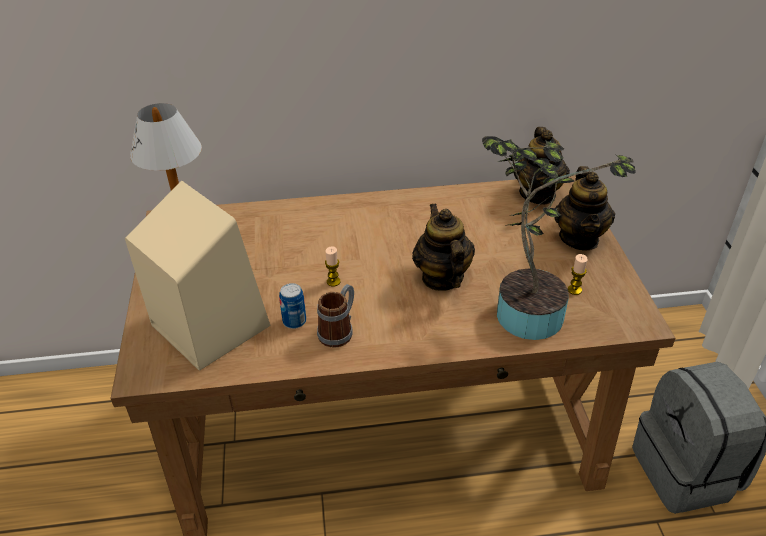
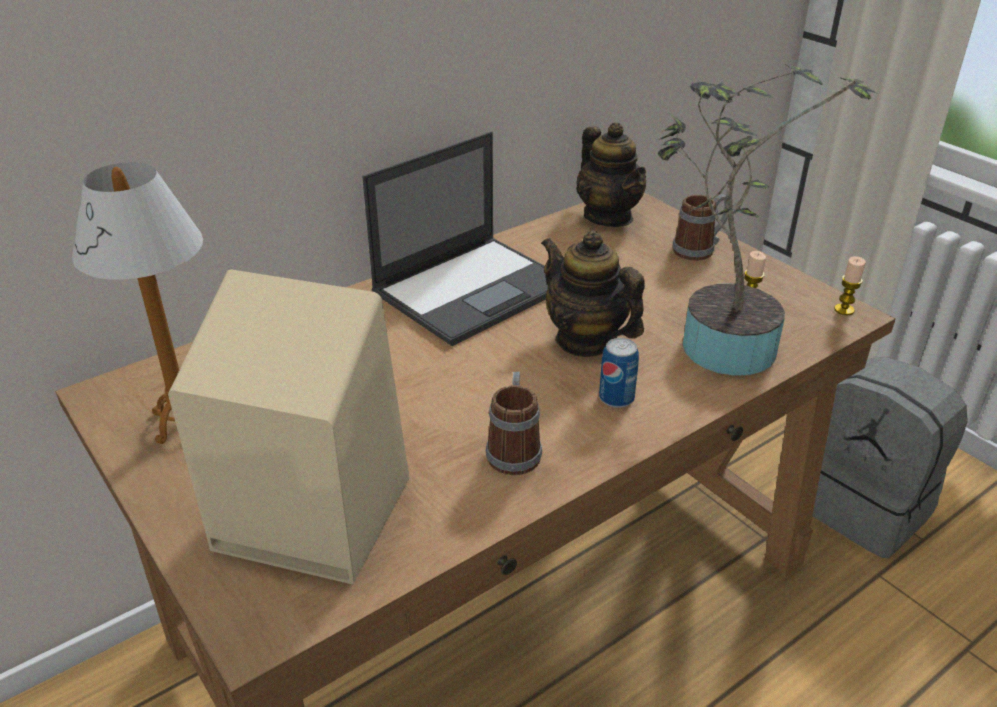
camera: 30 degrees left, 5 degrees down
can [279,283,306,329] -> can moved to [599,338,639,408]
candle [325,246,340,287] -> candle moved to [834,256,866,315]
teapot [554,166,615,250] -> mug [673,194,728,261]
none -> laptop [362,132,548,346]

